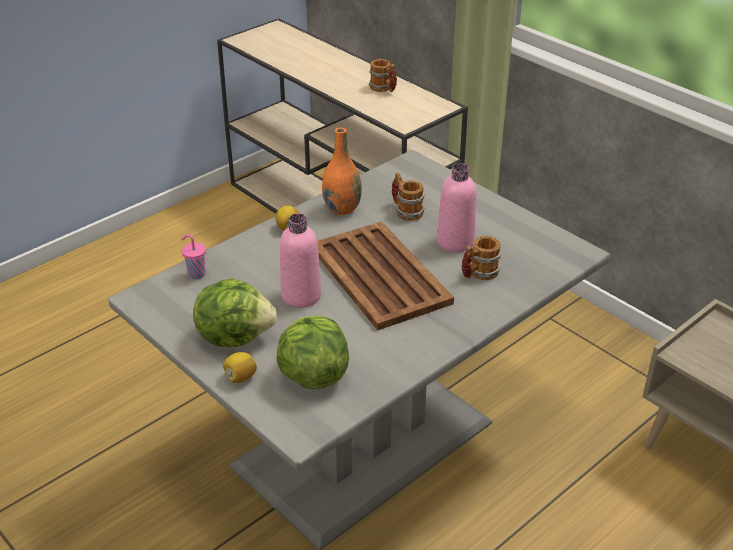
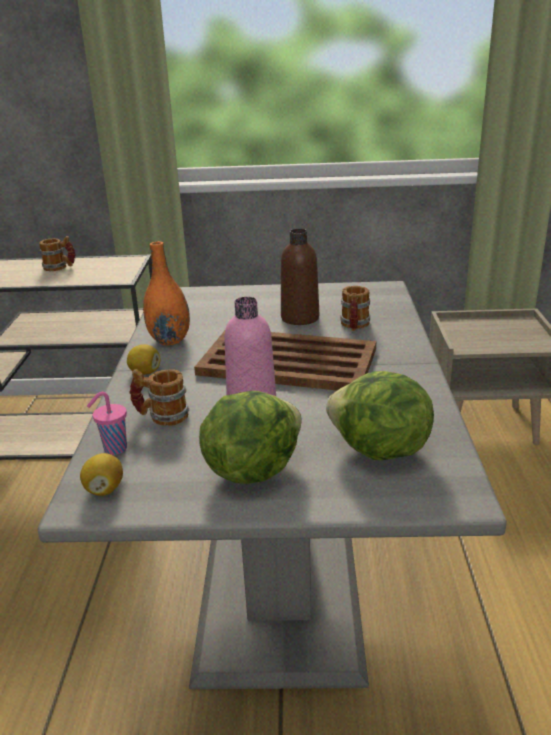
camera: 45 degrees left, 10 degrees down
lemon [223,352,257,383] -> lemon moved to [80,453,123,496]
mug [392,172,425,221] -> mug moved to [129,369,189,426]
pink bottle [437,163,476,252] -> brown bottle [281,229,319,325]

